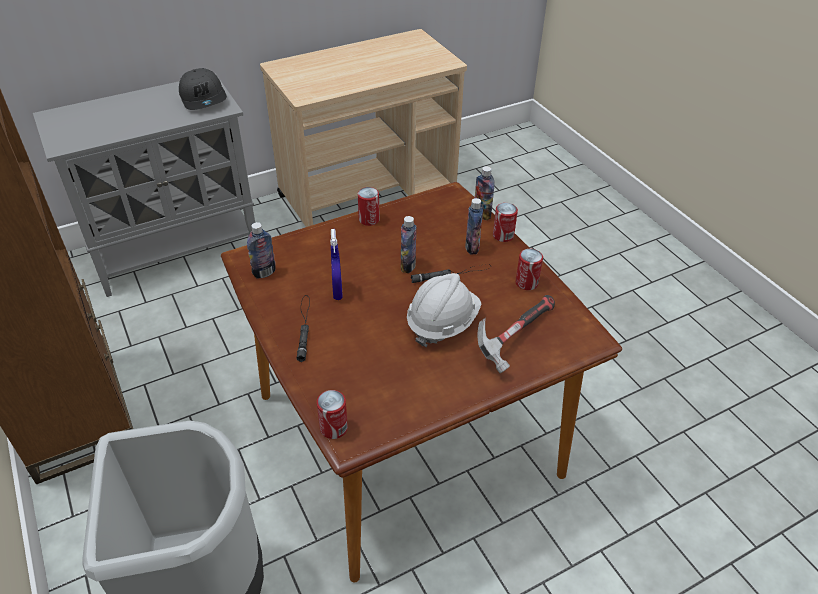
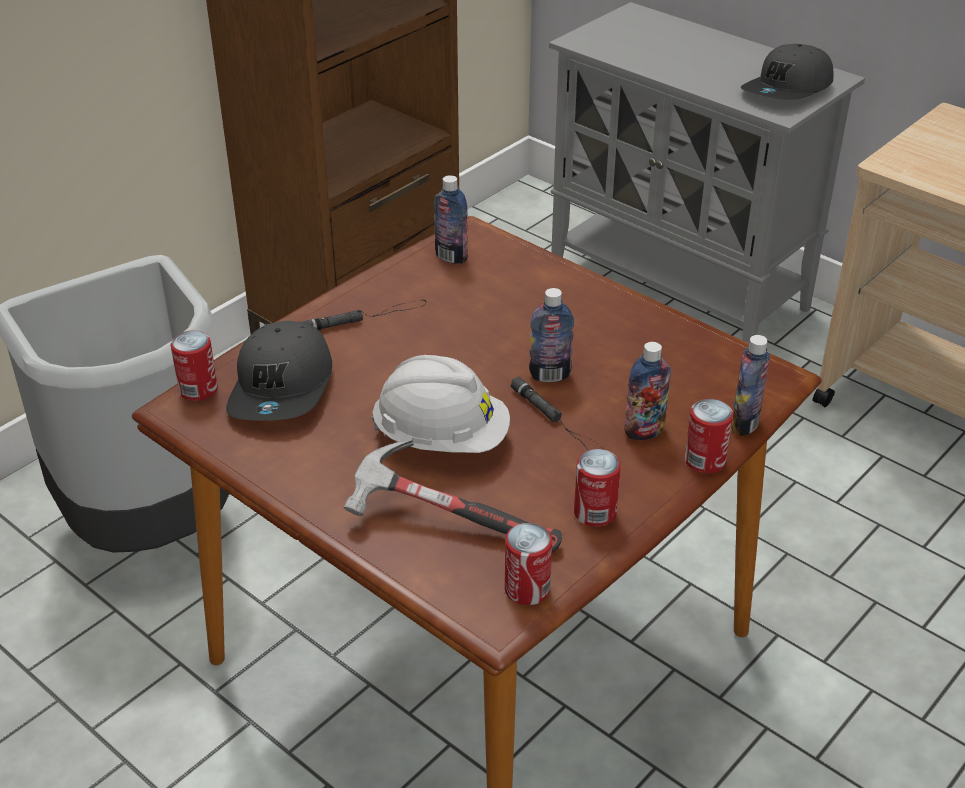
camera: 70 degrees right, 5 degrees down
blue spray bottle [330,229,343,300] -> none
can [358,187,380,226] -> can moved to [505,523,552,605]
none -> grey cap [226,321,332,421]

